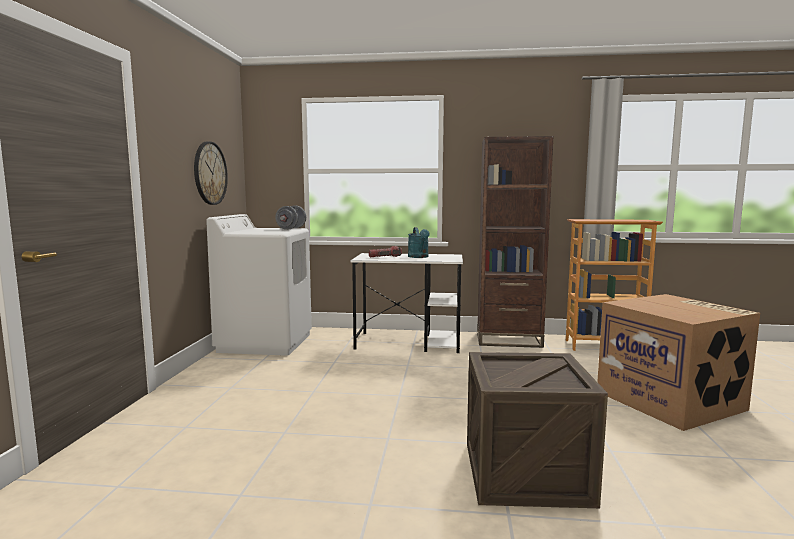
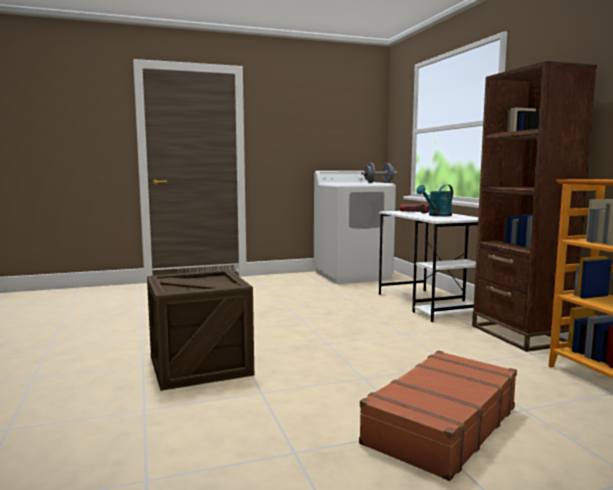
camera: 65 degrees right, 0 degrees up
wall clock [194,141,228,205] -> none
cardboard box [597,294,760,431] -> brown suitcase [359,350,517,481]

